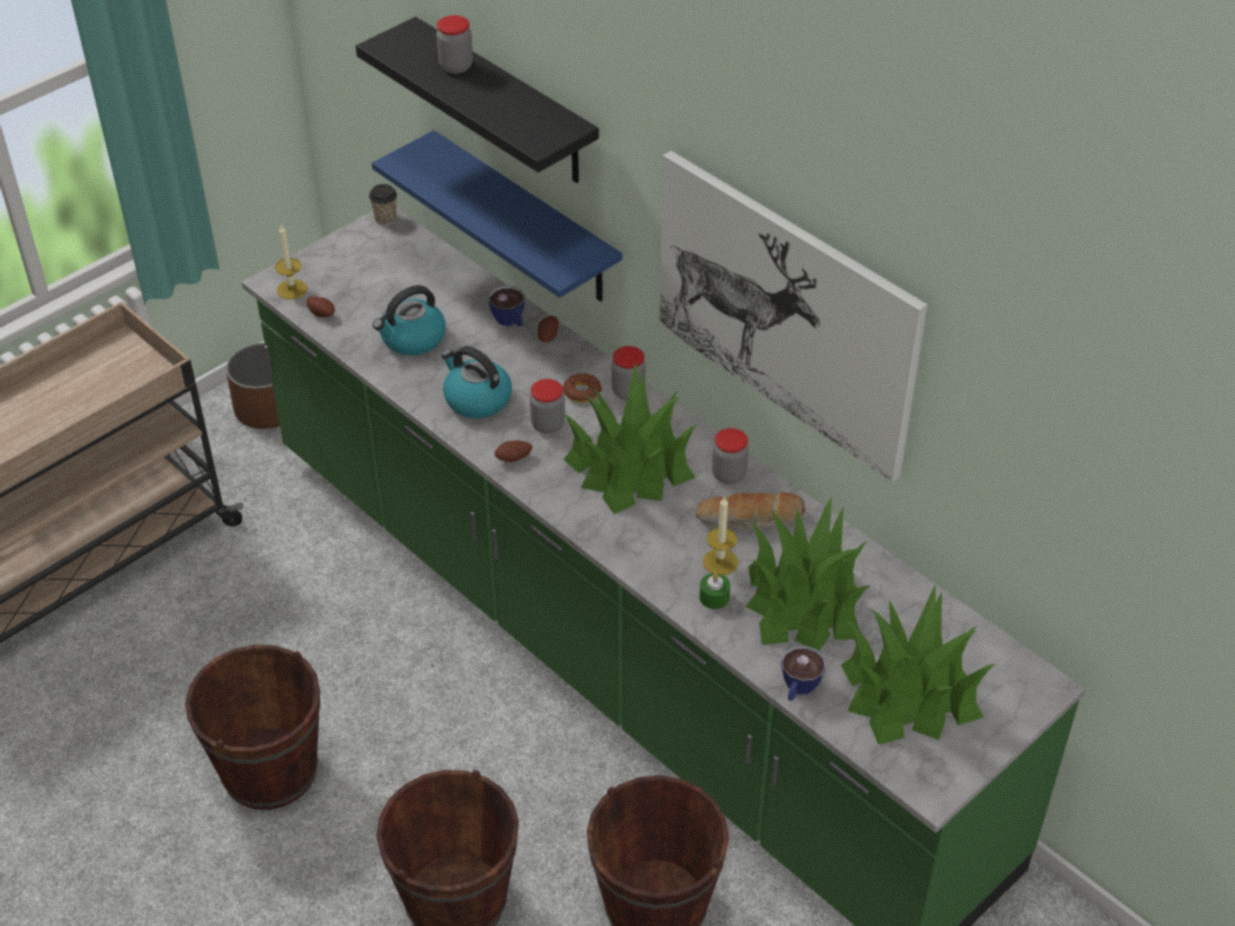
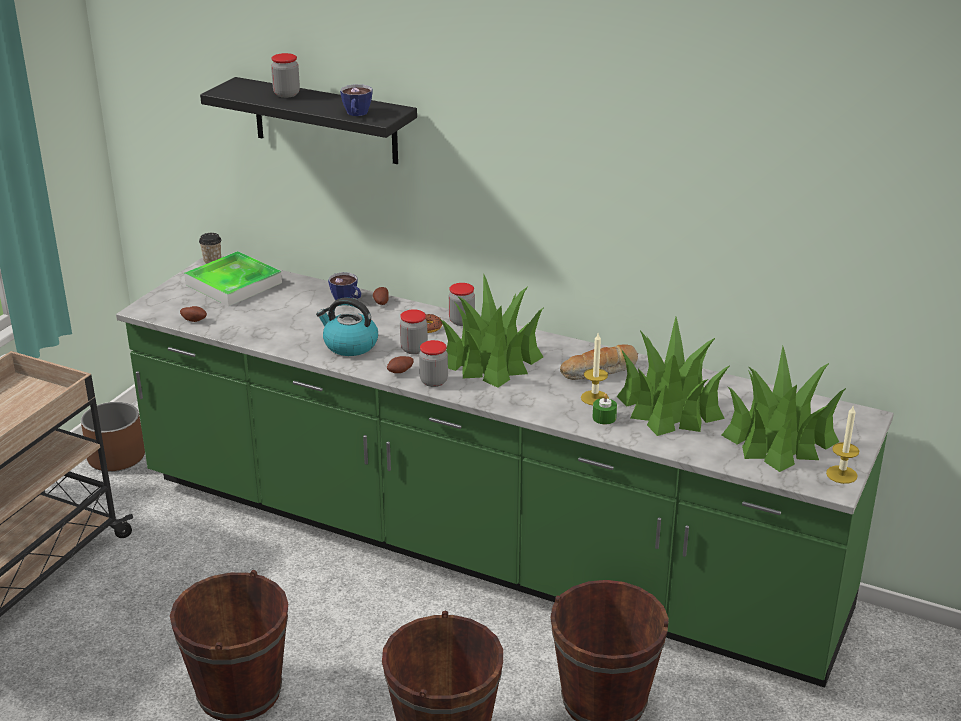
camera: 20 degrees left, 15 degrees down
candle [275,224,307,300] -> candle moved to [826,406,859,484]
blue shelf [372,130,622,302] -> none
kettle [373,285,446,355] -> none
picture [659,151,928,482] -> none
jar [712,428,749,484] -> jar moved to [419,340,448,387]
cup [781,646,826,701] -> cup moved to [340,84,372,116]
none -> tray [184,251,282,306]

